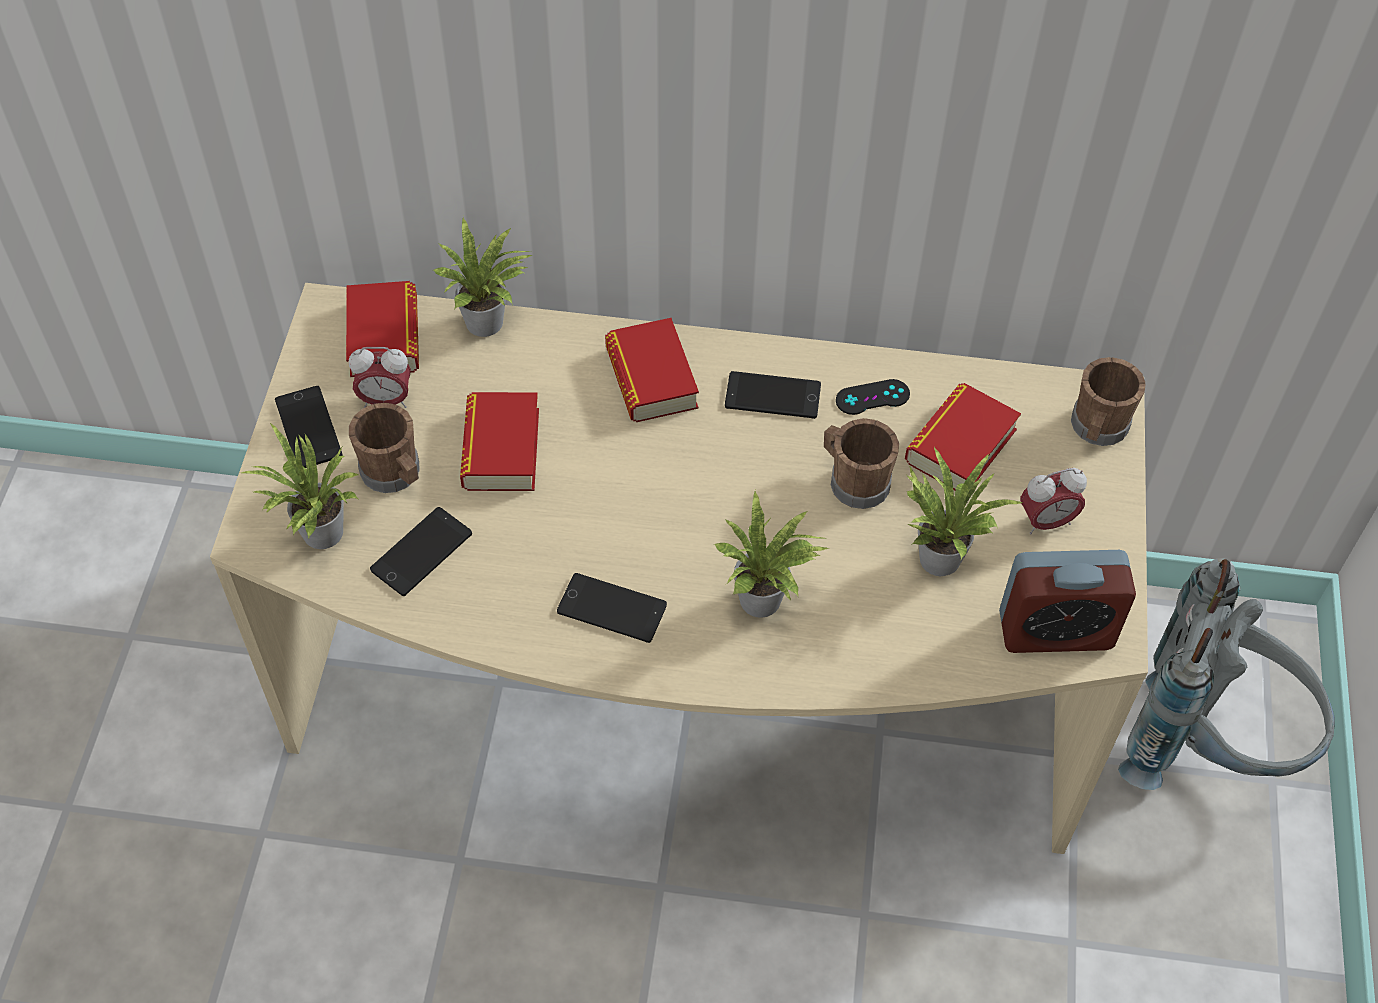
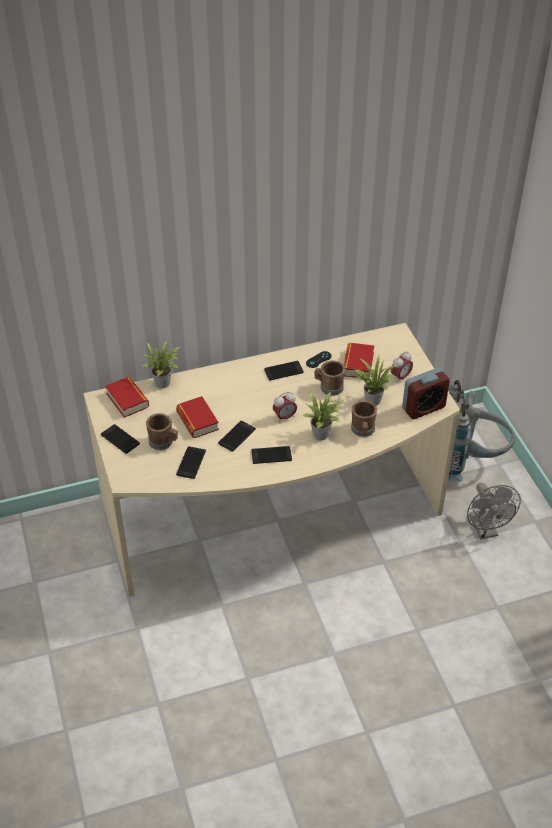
camera: 25 degrees left, 10 degrees down
potted plant [241,423,360,549] -> none
alarm clock [349,347,411,408] -> alarm clock moved to [273,392,297,422]
book [605,318,699,422] -> none
brown mug [1071,357,1146,446] -> brown mug moved to [351,400,377,437]
none -> phone [218,421,256,452]
none -> grey fan [467,483,521,540]

